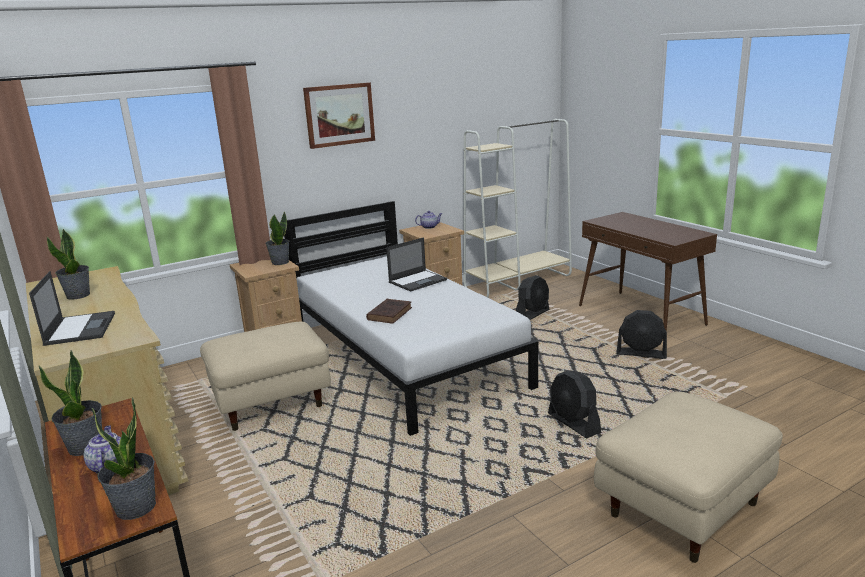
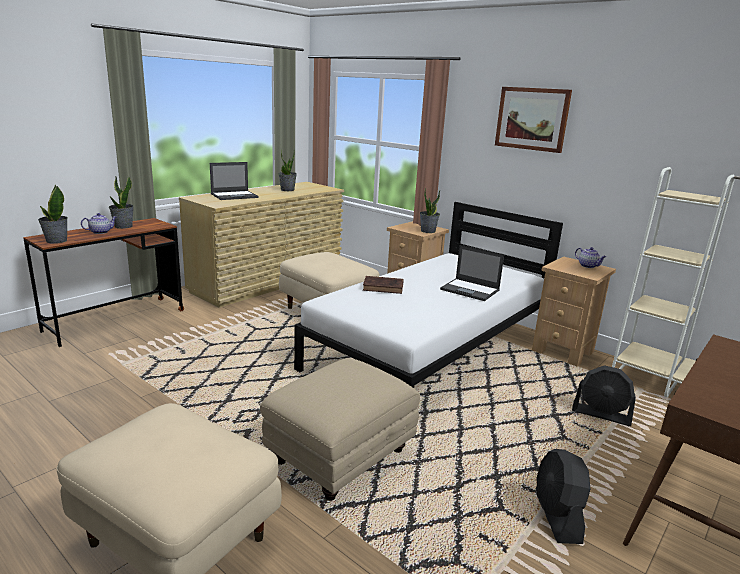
camera: 70 degrees right, 0 degrees up
black fan [548,370,601,439] -> beige ottoman [260,358,420,501]

